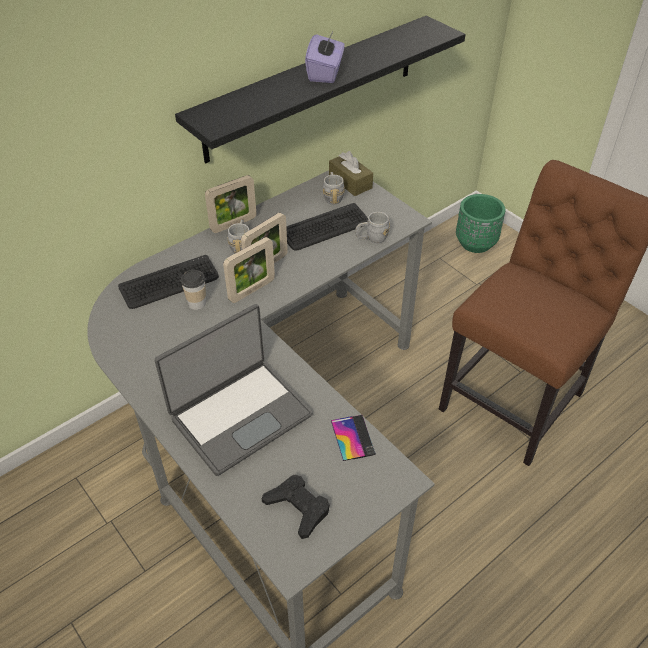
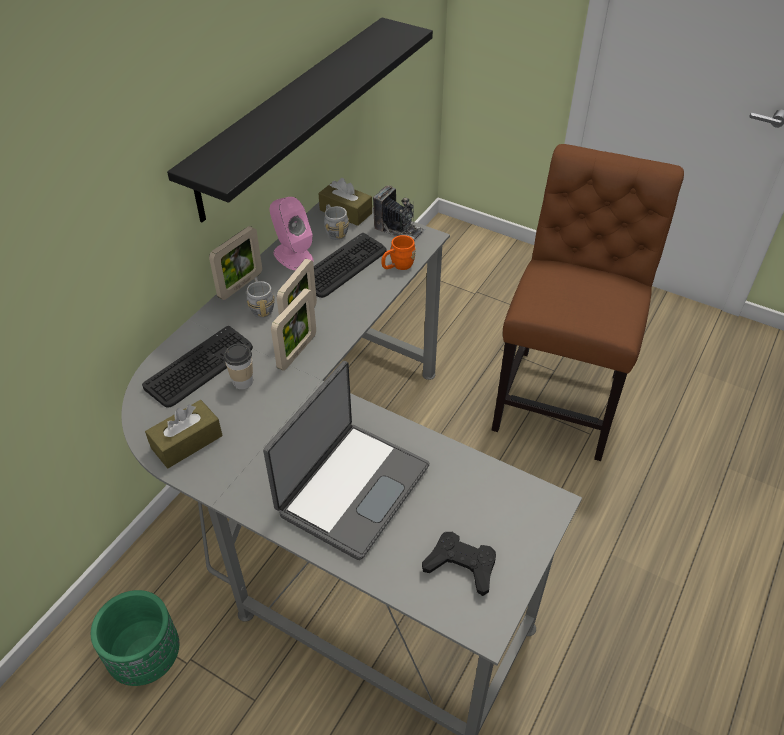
camera: 20 degrees left, 0 degrees up
purple tissue box [305,30,345,83] -> none
phone [331,415,376,461] -> none
grey mug [355,212,390,243] -> orange mug [381,235,416,270]
green planter [456,194,505,253] -> green planter moved to [91,590,179,686]
none -> brown tissue box [145,400,223,468]
none -> pink speaker [270,197,314,270]
none -> camera [373,185,425,241]

